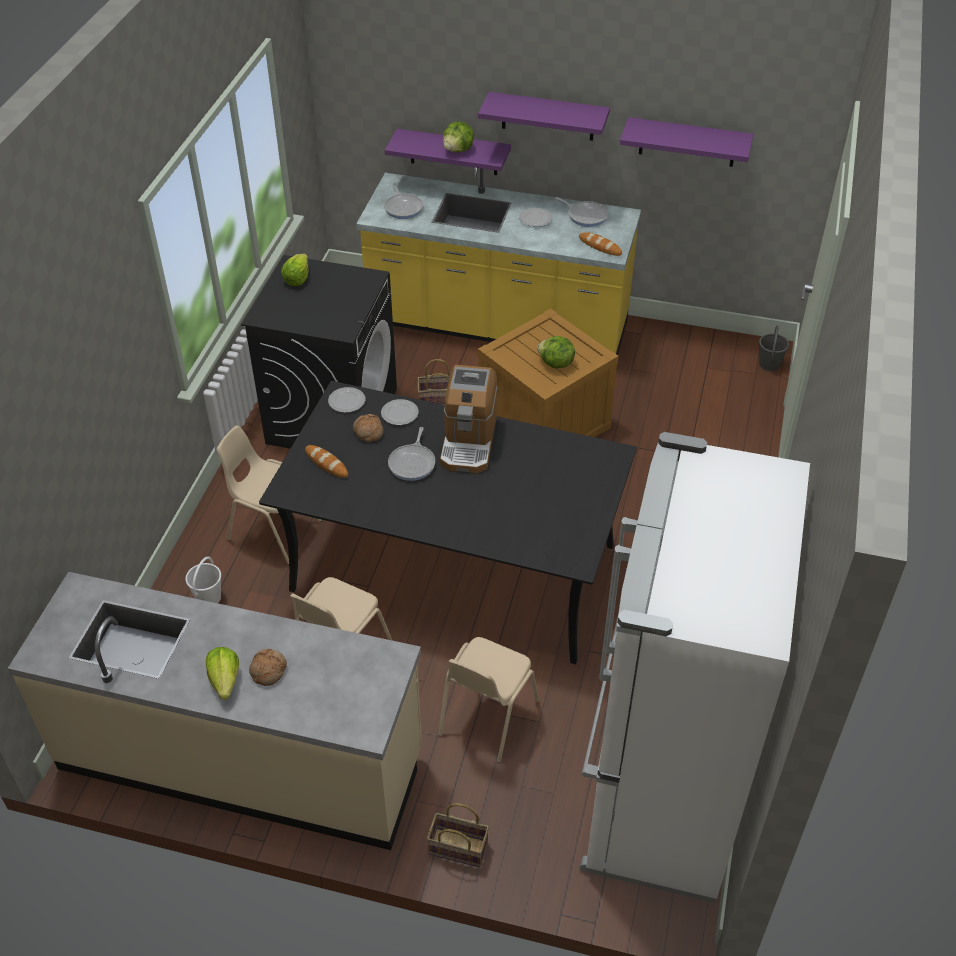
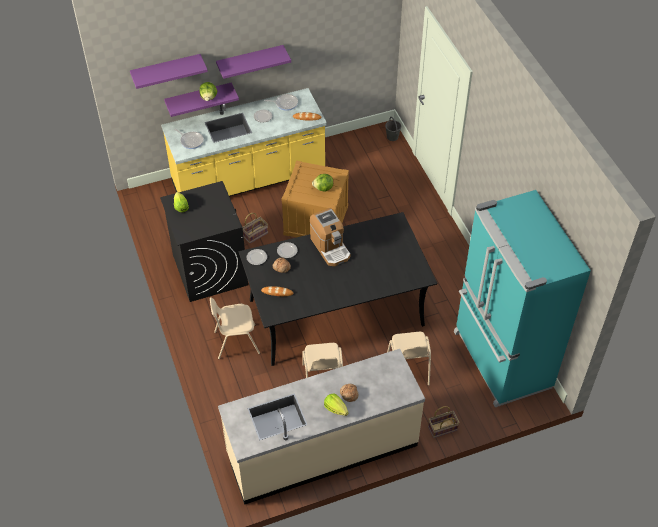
camera: 35 degrees left, 5 degrees up
white bucket [185,557,221,603] -> none
frying pan [388,427,435,481] -> none
white fridge [580,432,810,903] -> turquoise fridge [454,190,591,407]
purple shelf [620,117,753,167] -> purple shelf moved to [130,54,208,89]

